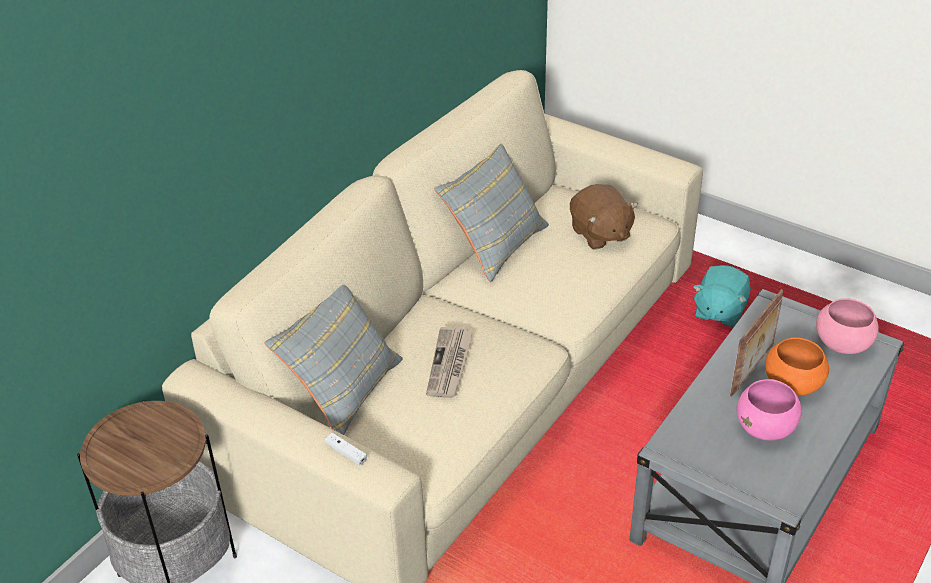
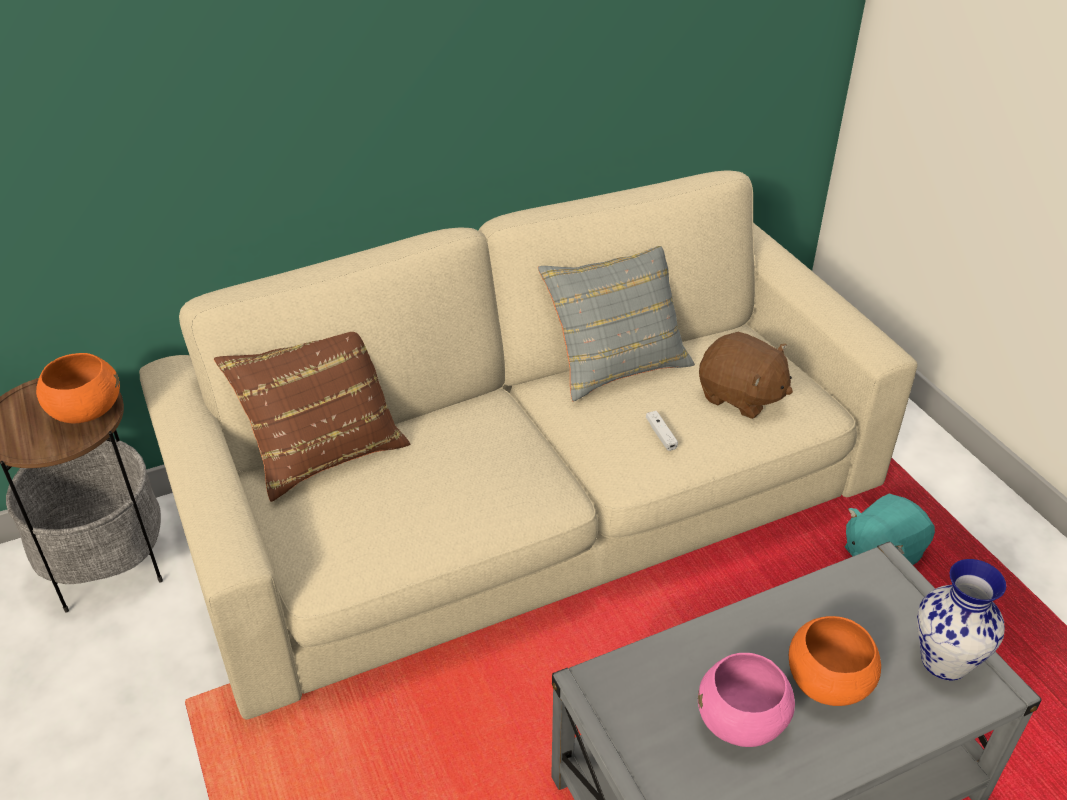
camera: 30 degrees right, 0 degrees up
grey pillow [264,285,403,435] -> brown pillow [214,332,411,502]
white game controller [325,433,367,465] -> white game controller moved to [646,411,678,451]
newspaper [426,327,473,398] -> none
brown plush toy [570,184,638,250] -> brown plush toy turned 60 degrees counterclockwise [699,332,793,419]
picture frame [730,289,783,397] -> none
pink bowl [816,298,879,354] -> vase [917,559,1006,680]
none -> orange bowl [36,353,120,423]

